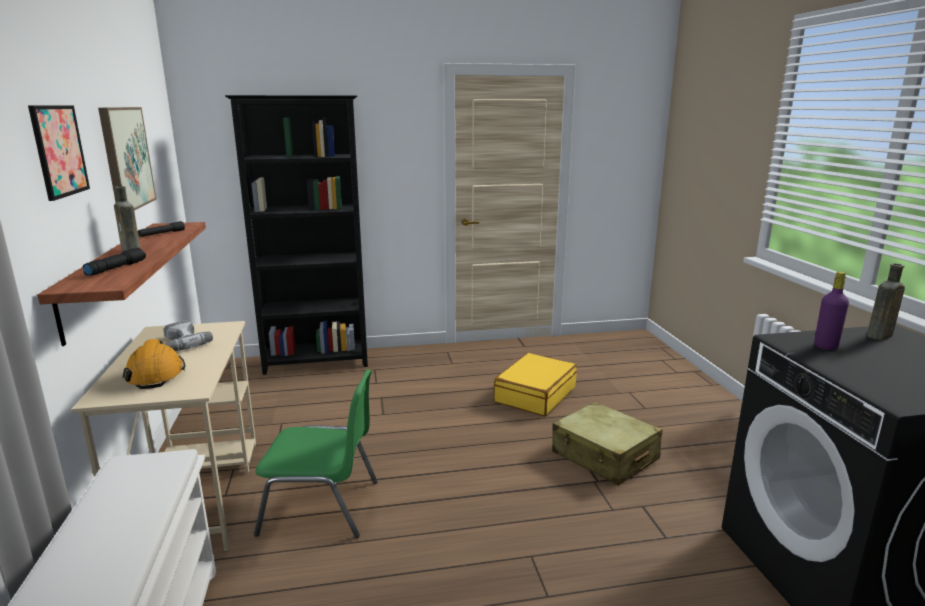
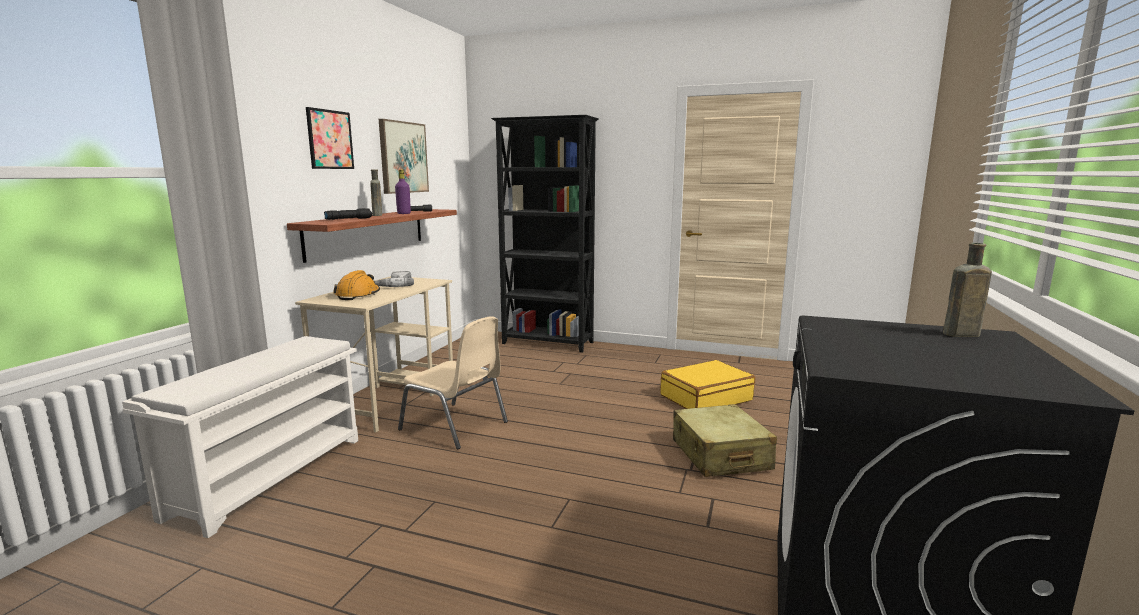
camera: 30 degrees right, 5 degrees down
green chair [254,369,378,538] -> beige chair [398,316,508,449]
purple bottle [814,271,849,350] -> purple bottle moved to [395,170,411,214]

